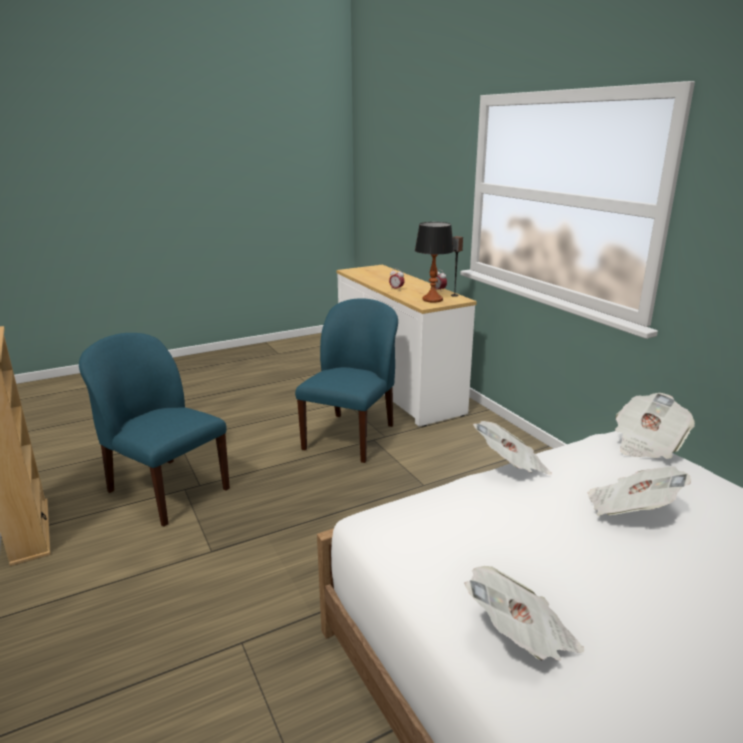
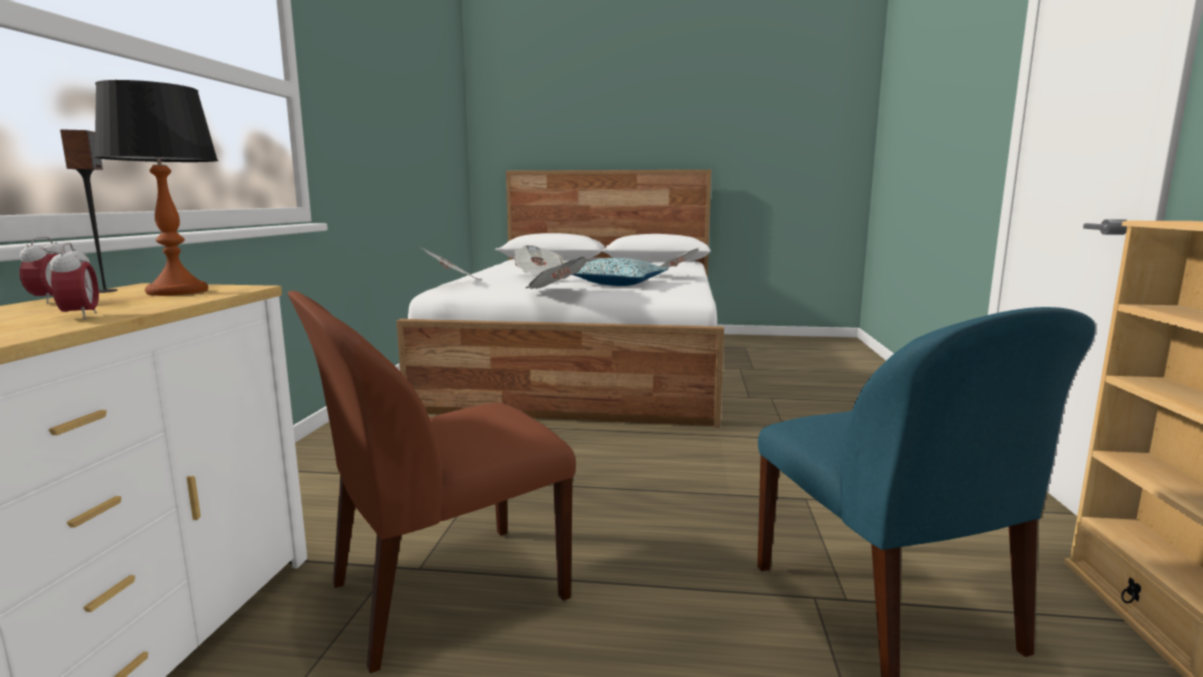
camera: 145 degrees left, 10 degrees down
blue chair [295,298,398,463] -> brown chair [288,291,576,673]
none -> pillow [573,258,669,286]

